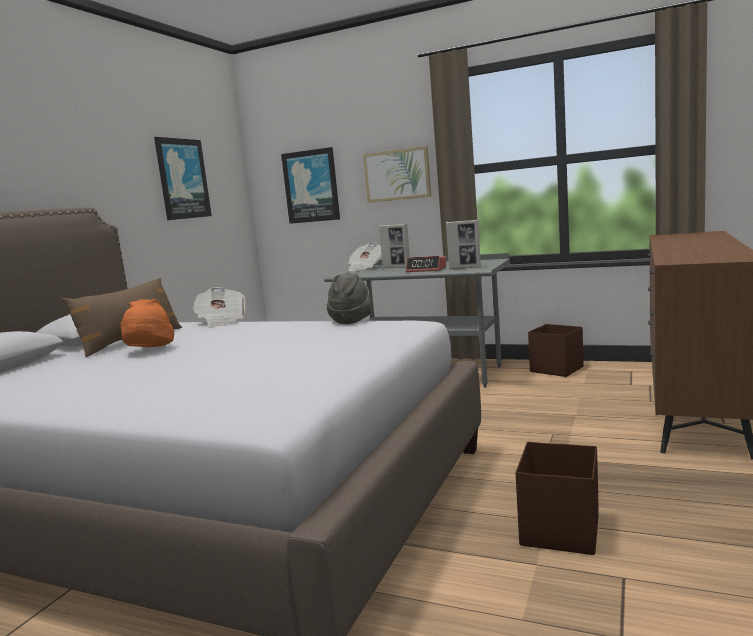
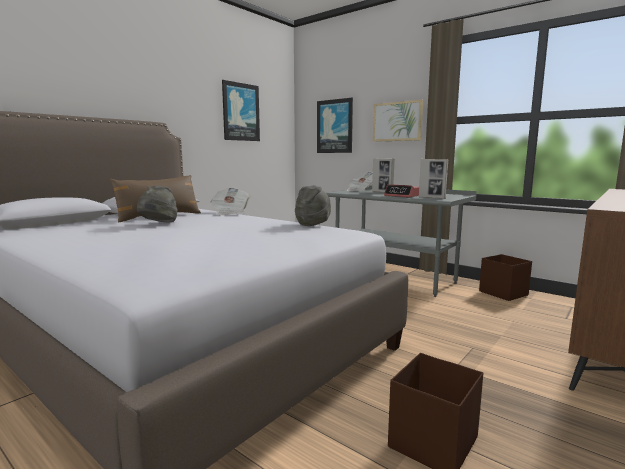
camera: 15 degrees right, 0 degrees up
orange hat [121,299,174,347] -> grey hat [137,186,178,223]

